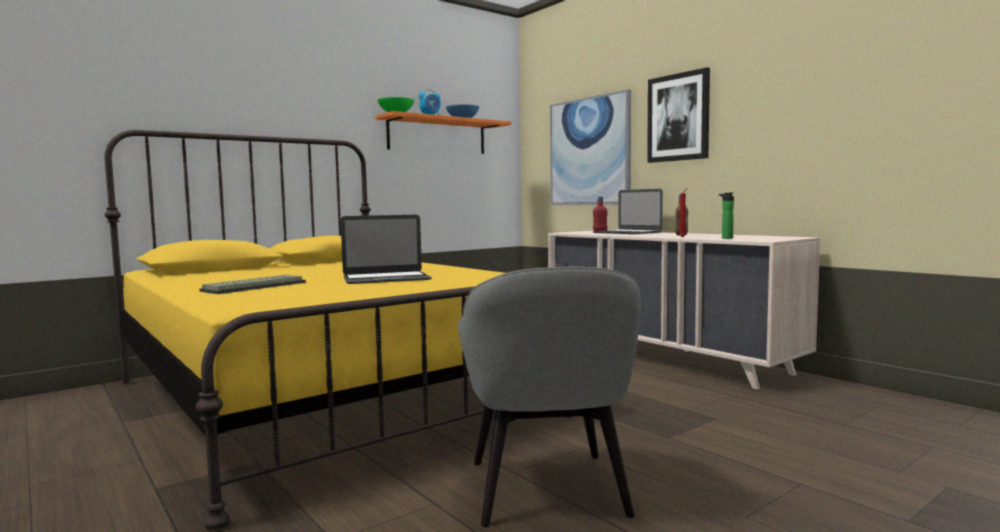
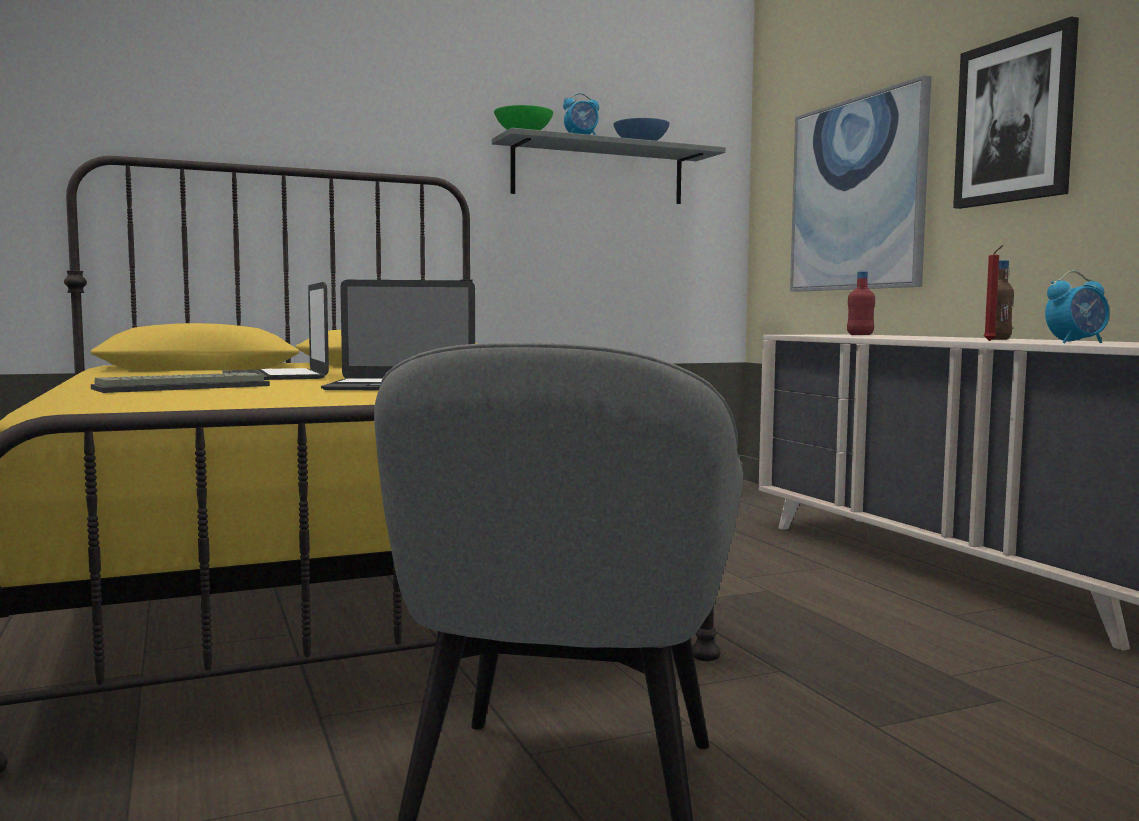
camera: 15 degrees right, 0 degrees up
orange shelf [375,111,512,154] -> grey shelf [492,128,726,204]
laptop [592,189,663,234] -> laptop moved to [222,282,329,380]
bottle [719,193,734,239] -> alarm clock [1045,271,1109,343]

